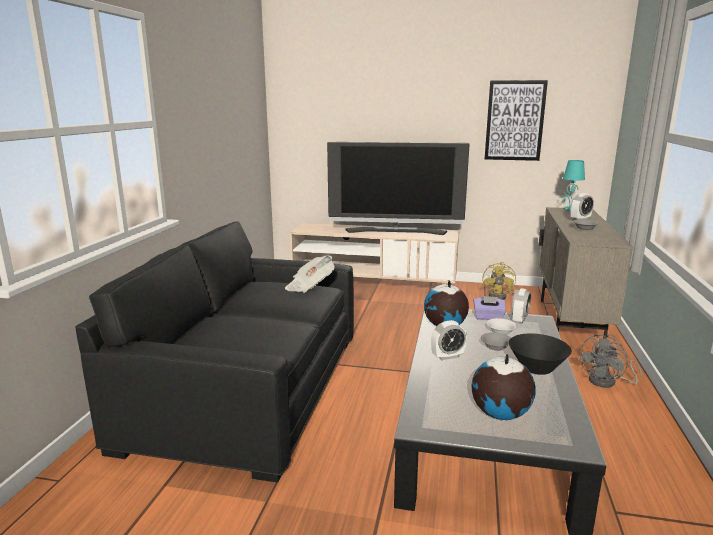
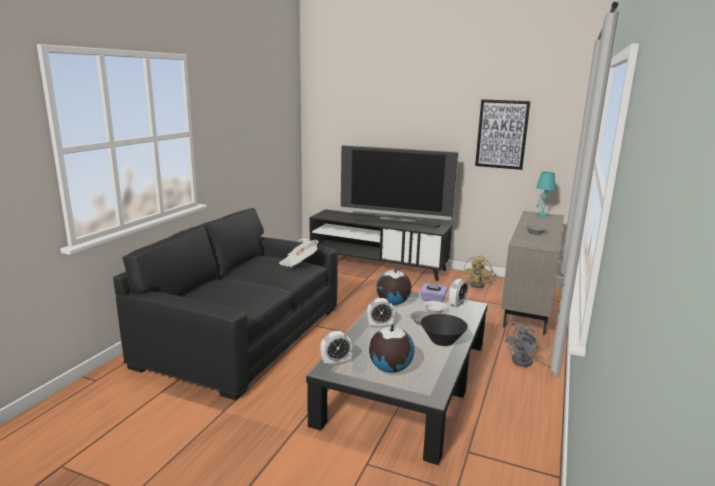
camera: 10 degrees right, 0 degrees up
beige tv stand [290,223,459,284] -> black tv stand [310,209,452,281]
alarm clock [571,193,594,220] -> alarm clock moved to [320,331,352,366]

